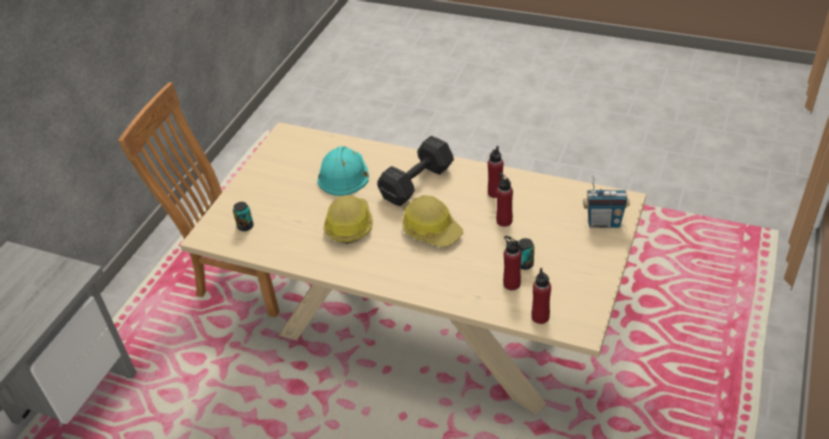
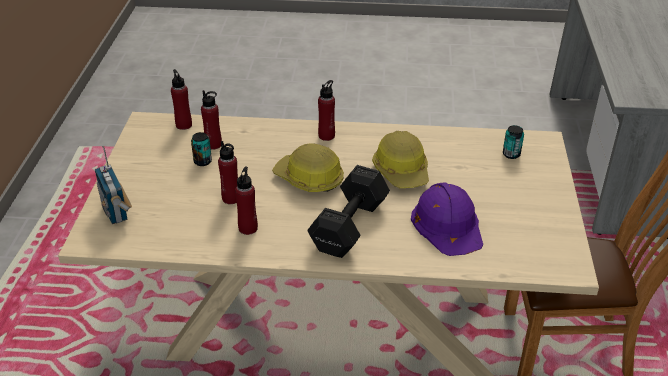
camera: 160 degrees right, 5 degrees down
turquoise hard hat [317,146,369,196] -> purple hard hat [411,182,483,256]
radio [583,175,630,228] -> radio turned 105 degrees counterclockwise [95,146,132,224]
none -> red bottle [318,80,335,141]

